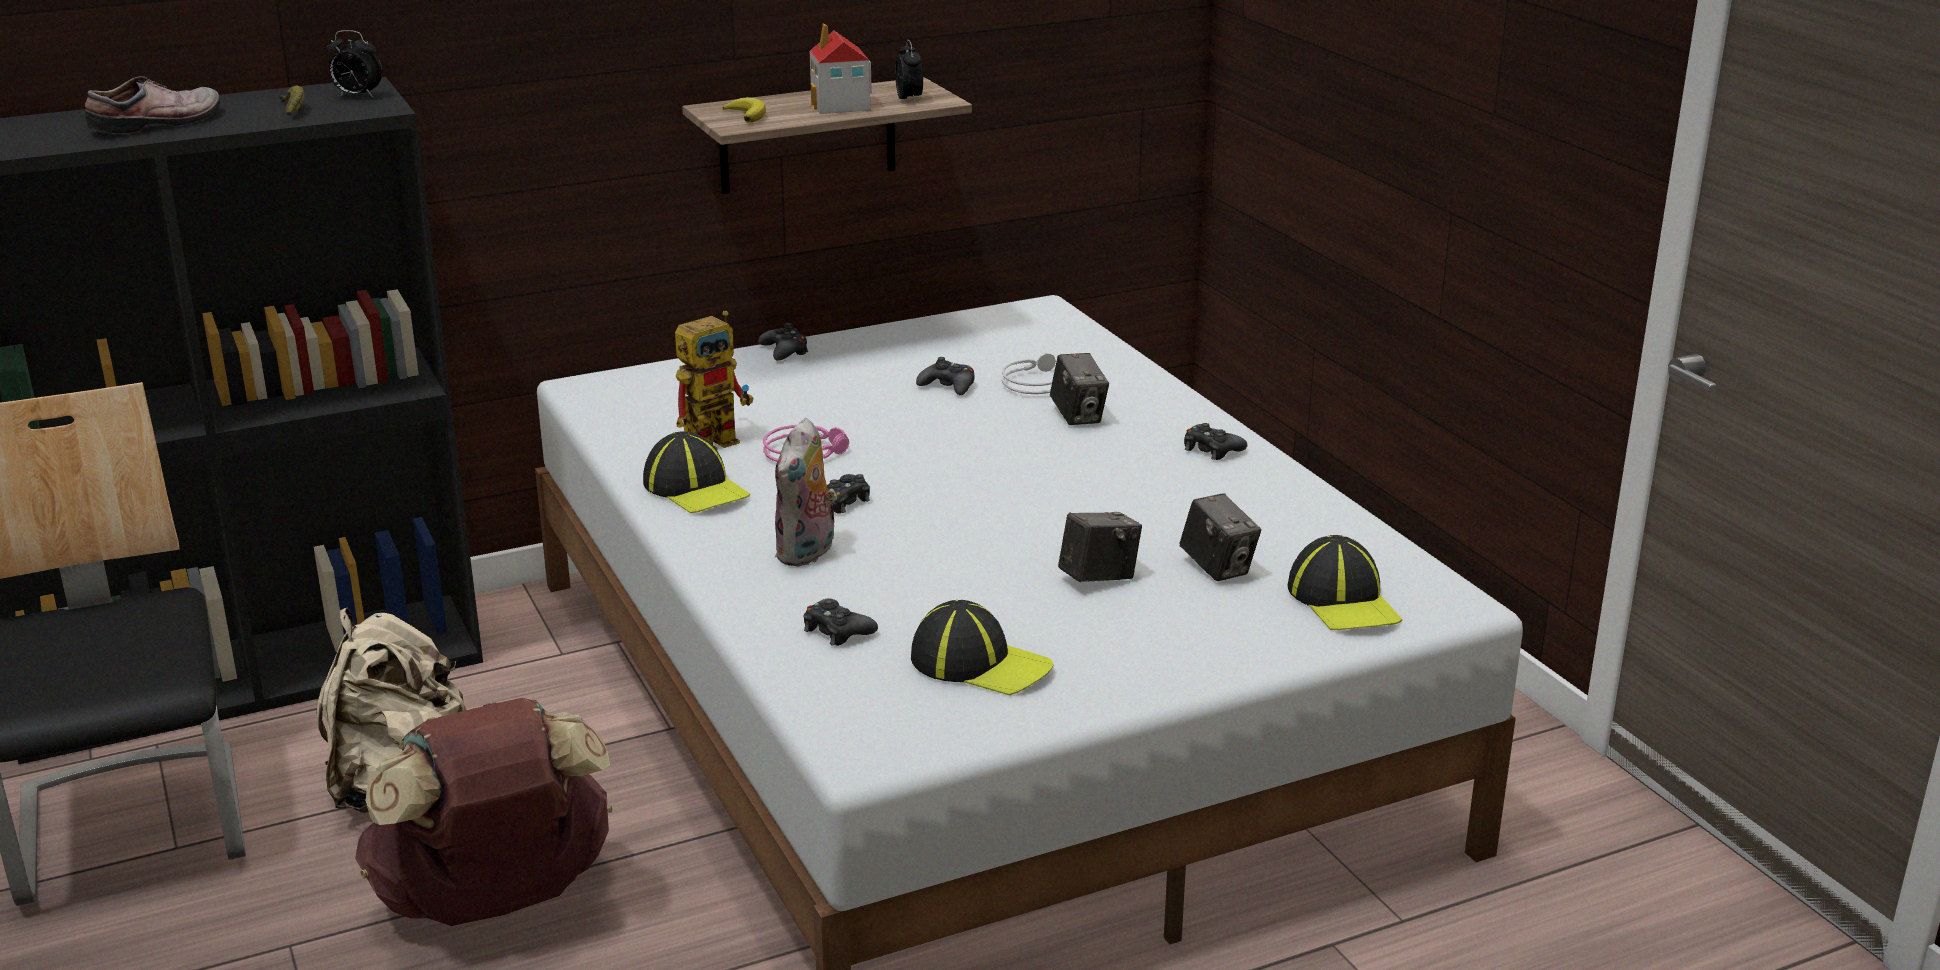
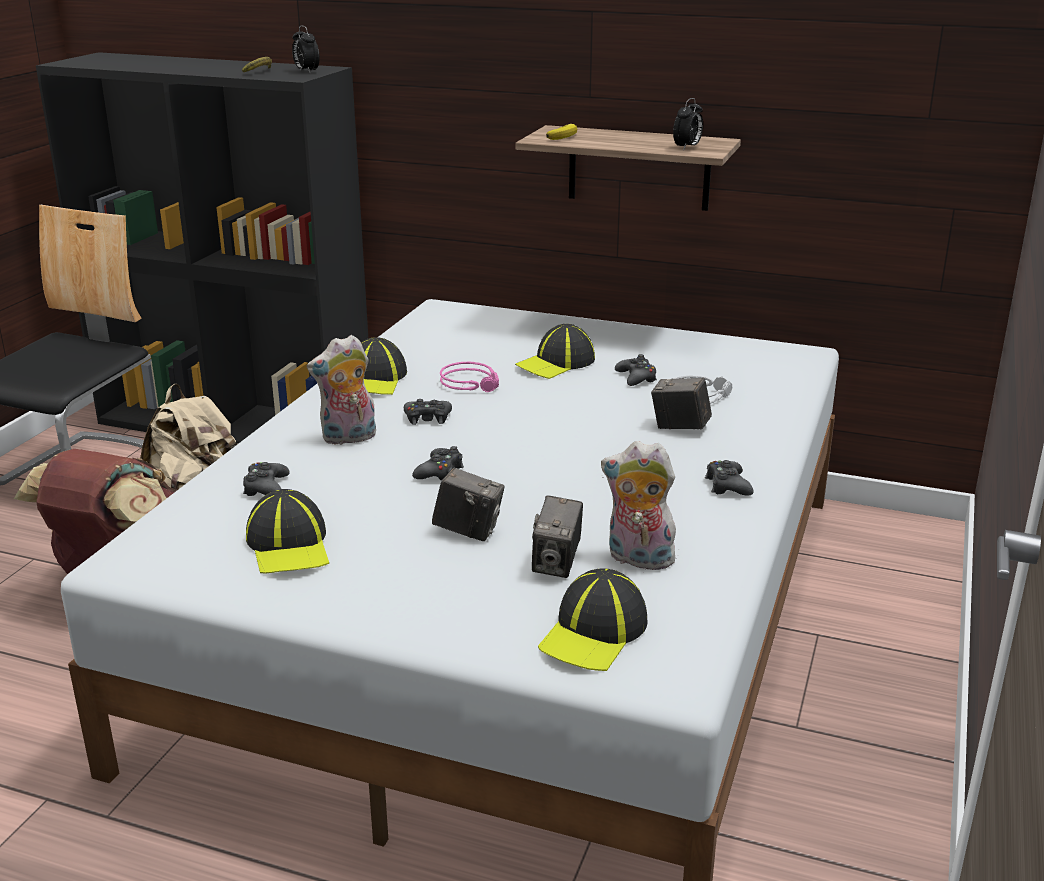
camera: 45 degrees right, 0 degrees up
shoe [85,76,220,134] -> none
toy robot [675,311,753,450] -> none
black game controller [758,323,808,360] -> black game controller moved to [412,446,464,481]
toy house [809,24,872,114] -> none
camera [1050,353,1109,425] -> camera turned 90 degrees clockwise [651,378,712,429]
none -> cap [515,324,595,379]
none -> plush toy [601,441,682,573]

